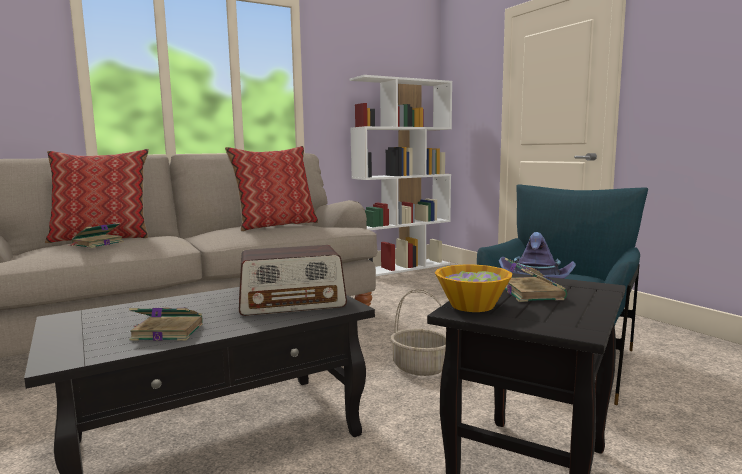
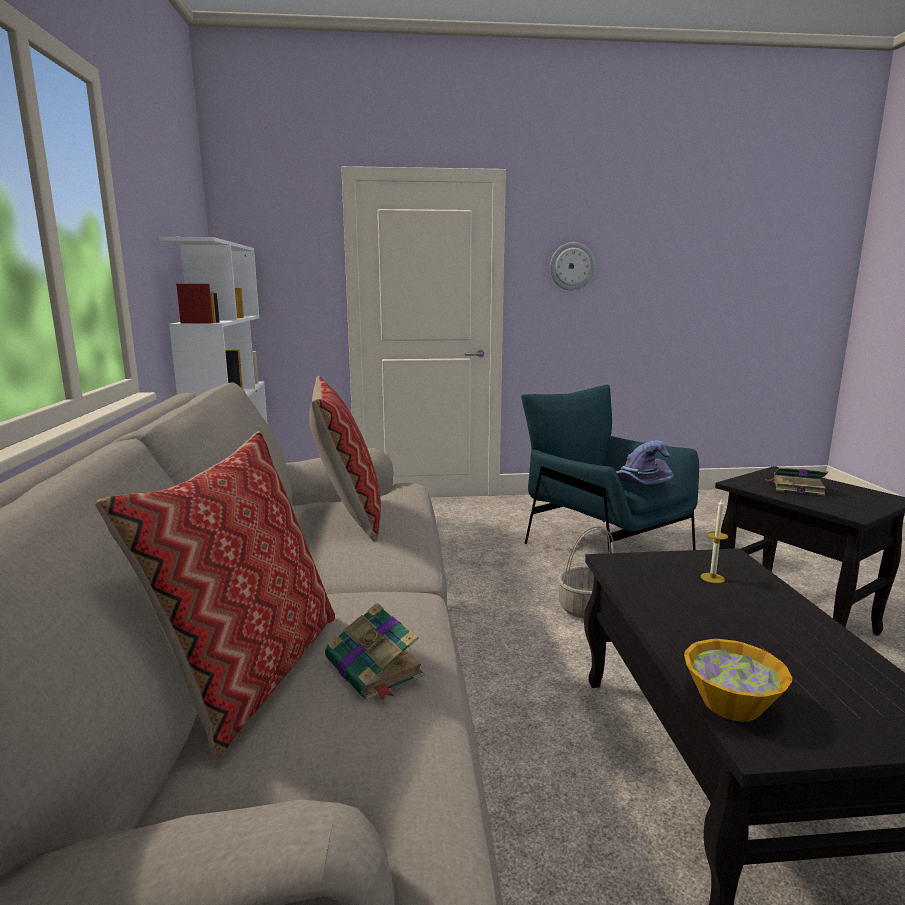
camera: 65 degrees left, 5 degrees up
book [129,308,203,341] -> none
radio [239,245,347,316] -> candle [701,499,728,583]
bowl [435,264,512,312] -> bowl moved to [684,639,792,721]
none -> wall clock [550,242,595,290]

